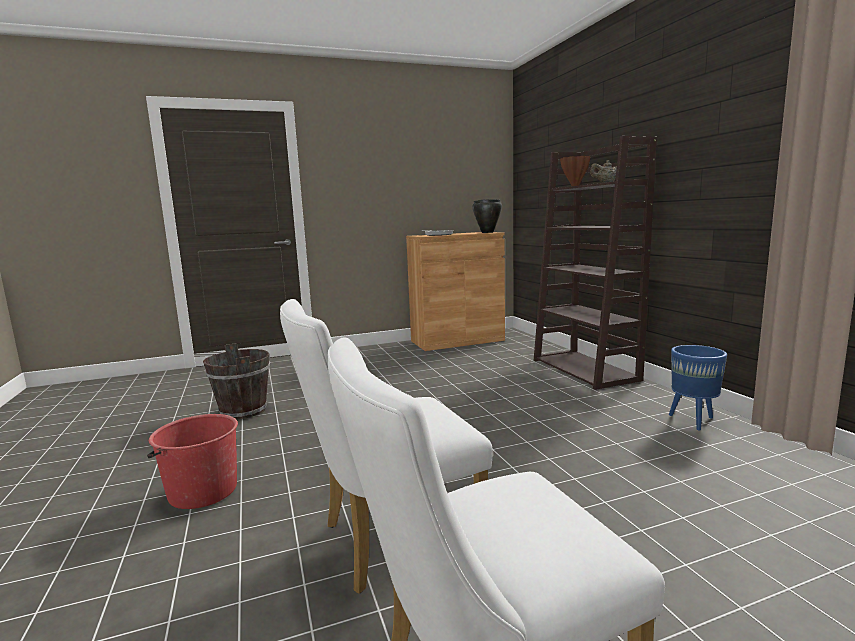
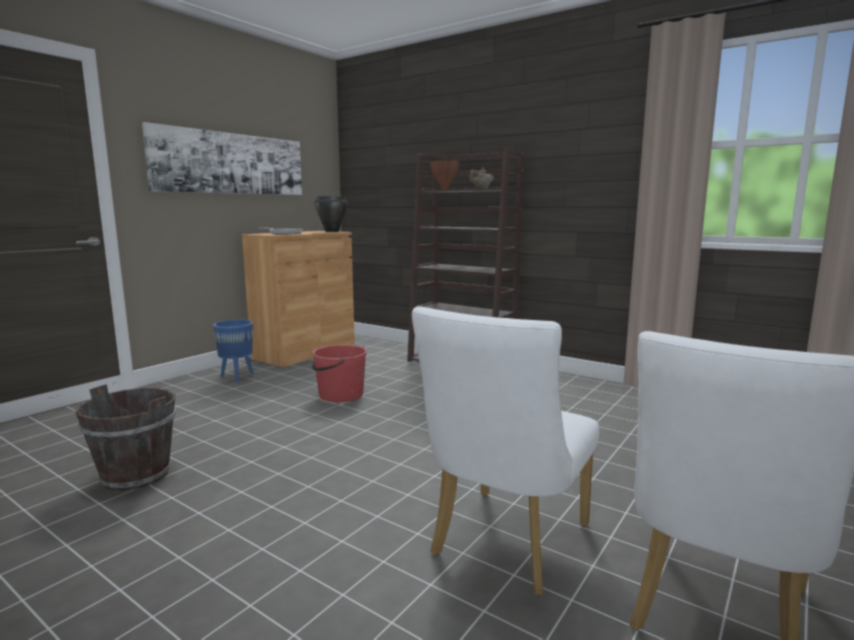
camera: 35 degrees left, 0 degrees up
red bucket [147,414,238,509] -> red bucket moved to [312,344,367,402]
blue planter [669,345,727,431] -> blue planter moved to [213,320,253,383]
none -> picture [142,122,302,195]

